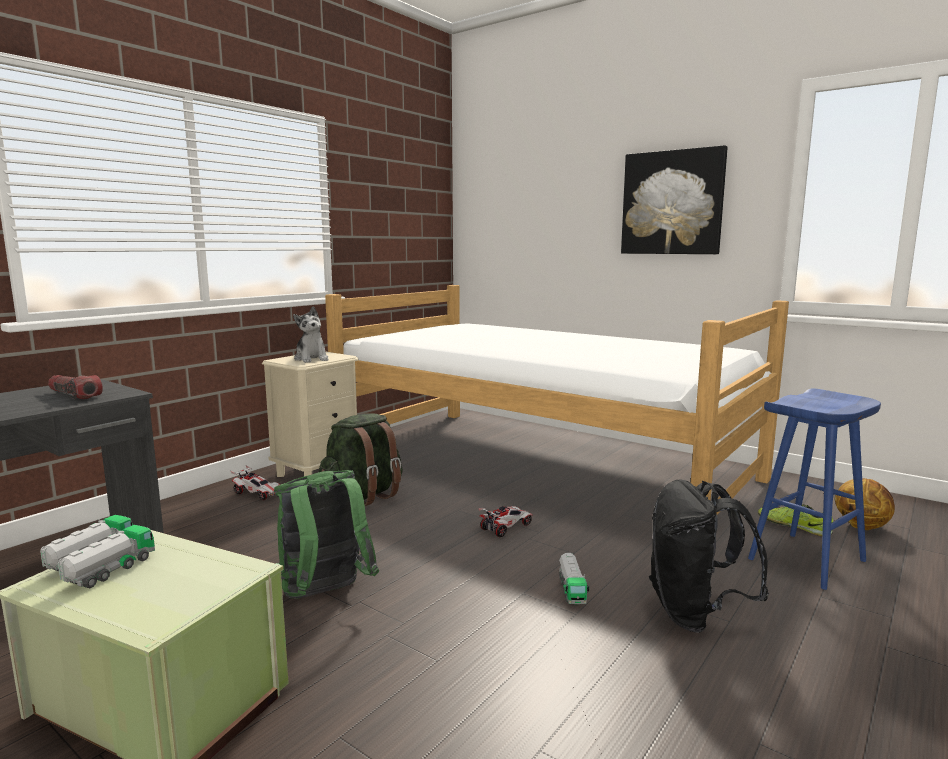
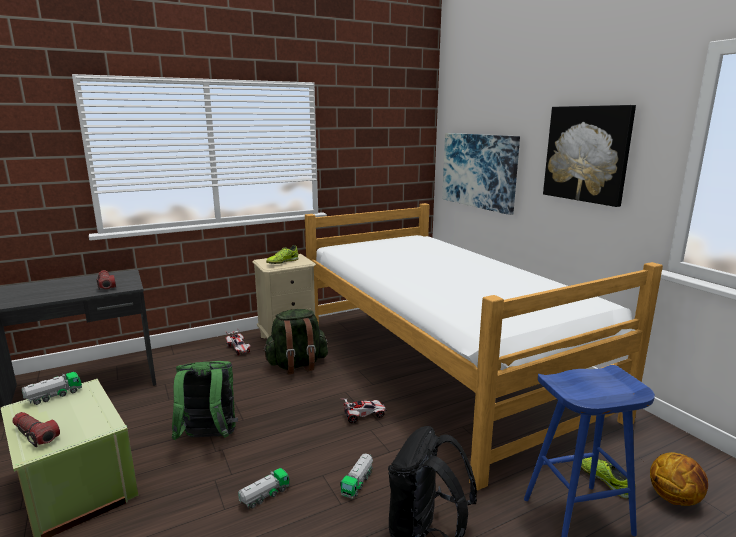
camera: 25 degrees right, 5 degrees up
toy truck [58,525,155,588] -> toy truck moved to [238,468,289,509]
plush toy [293,306,328,363] -> shoe [266,245,299,264]
none -> flashlight [12,412,60,447]
none -> picture [442,133,520,215]

